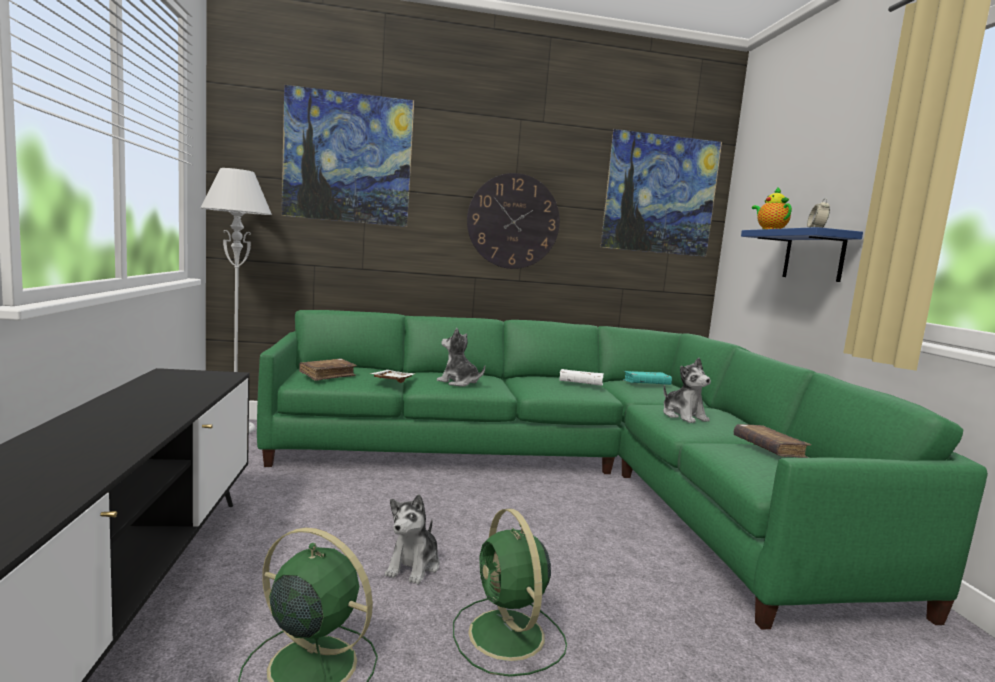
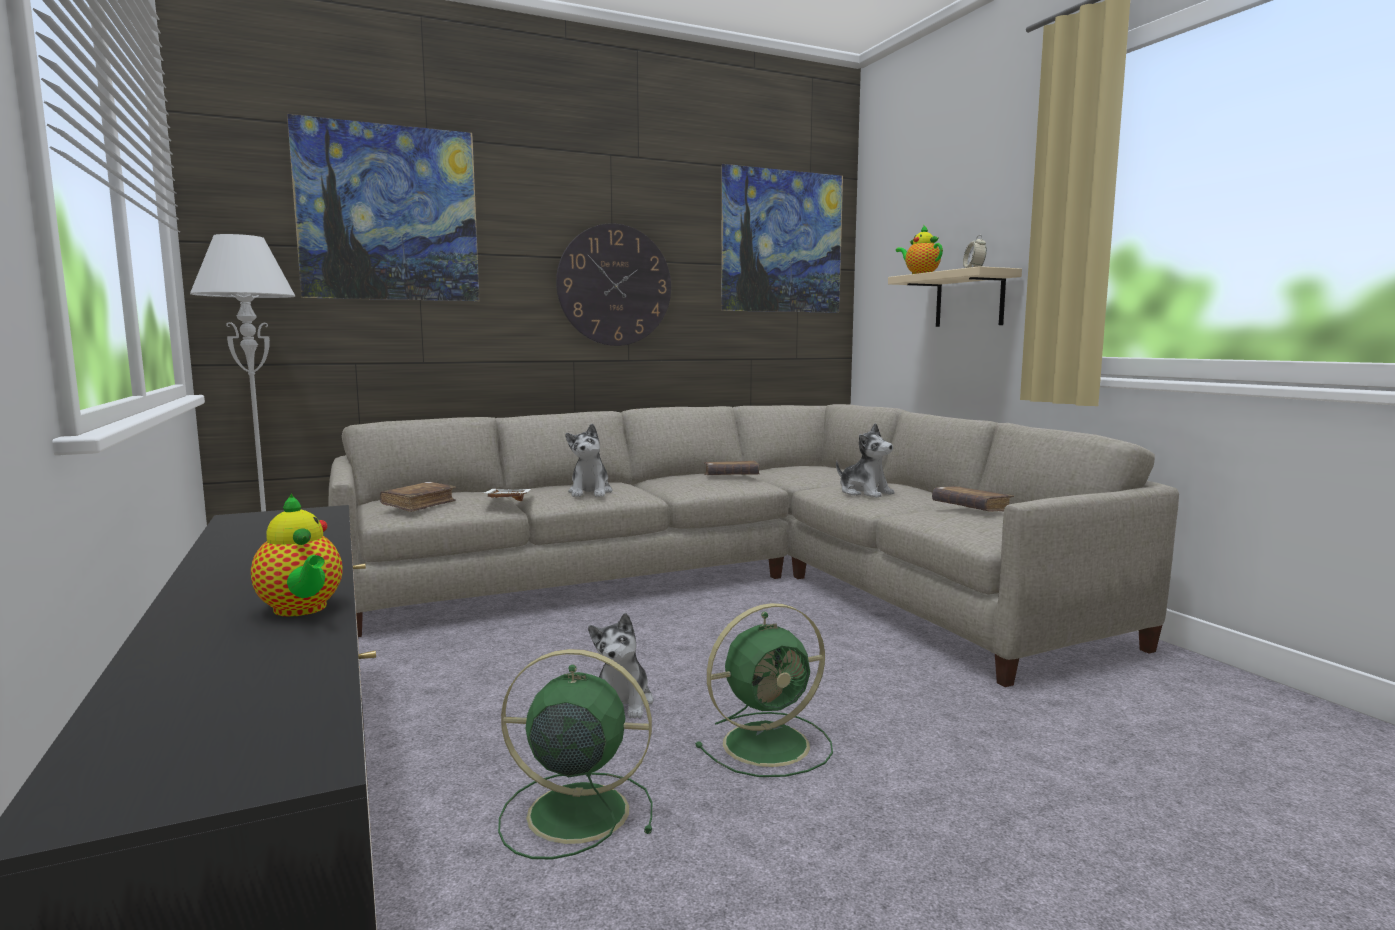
camera: 15 degrees left, 0 degrees up
green sofa [257,310,988,629] -> grey sofa [329,404,1179,687]
plush toy [437,328,485,386] -> plush toy turned 105 degrees counterclockwise [565,424,612,497]
green fan [453,509,567,677] -> green fan turned 75 degrees counterclockwise [695,603,833,777]
white book [559,369,604,386] -> brown book [704,460,760,475]
turquoise book [623,371,672,385] -> none
blue shelf [741,227,863,282] -> beige shelf [888,266,1022,327]
none -> teapot [251,494,343,617]

